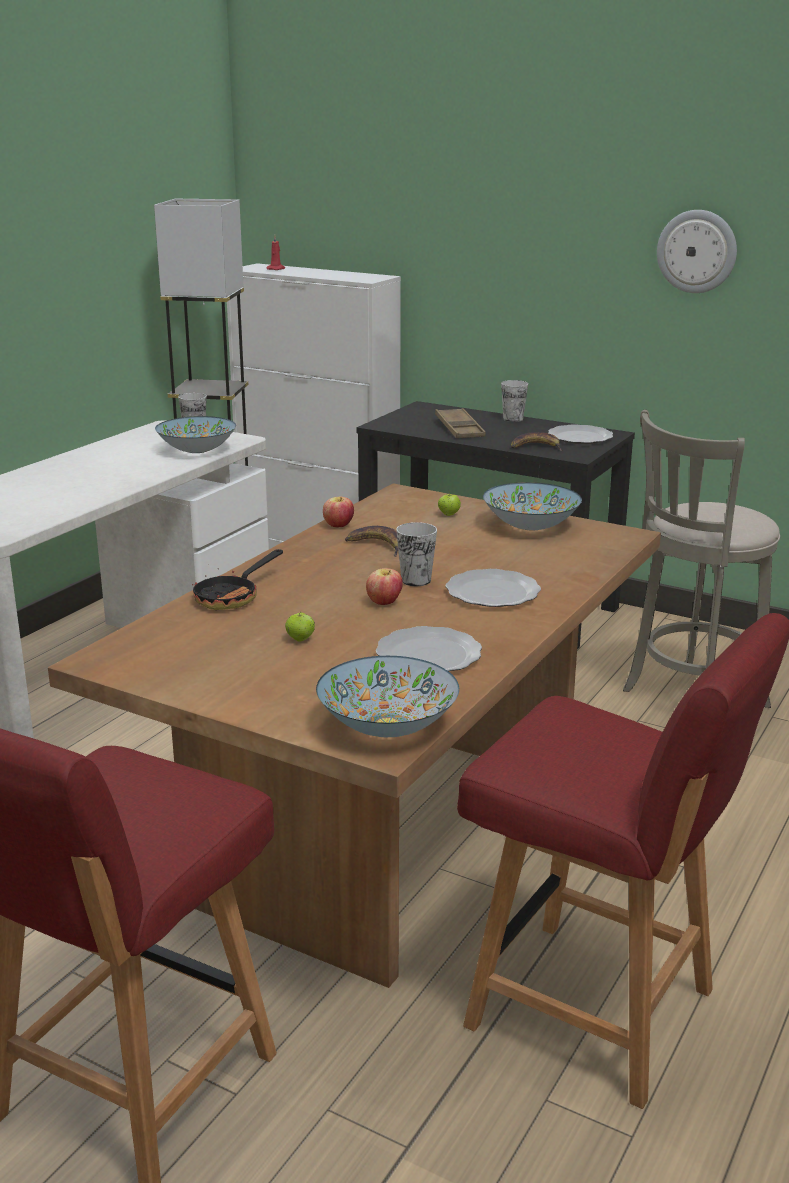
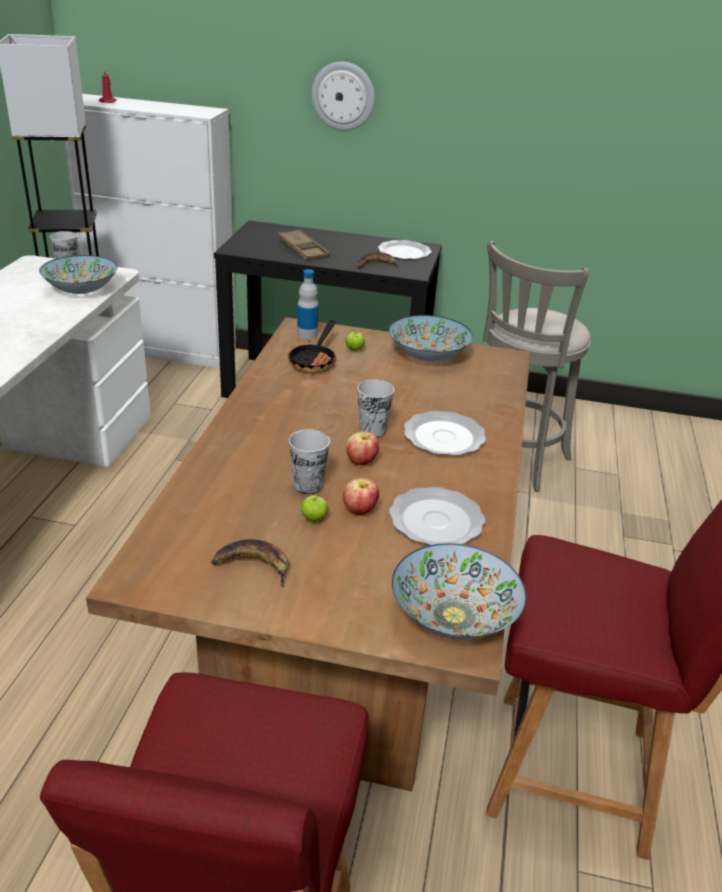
camera: 20 degrees left, 10 degrees up
frying pan [192,549,283,610] -> frying pan moved to [288,320,336,373]
apple [323,496,354,527] -> apple moved to [343,478,379,515]
banana [345,526,398,557] -> banana moved to [211,539,288,588]
cup [501,380,528,422] -> cup moved to [289,429,330,494]
wall clock [657,210,737,293] -> wall clock moved to [312,61,375,131]
none -> bottle [297,269,318,339]

